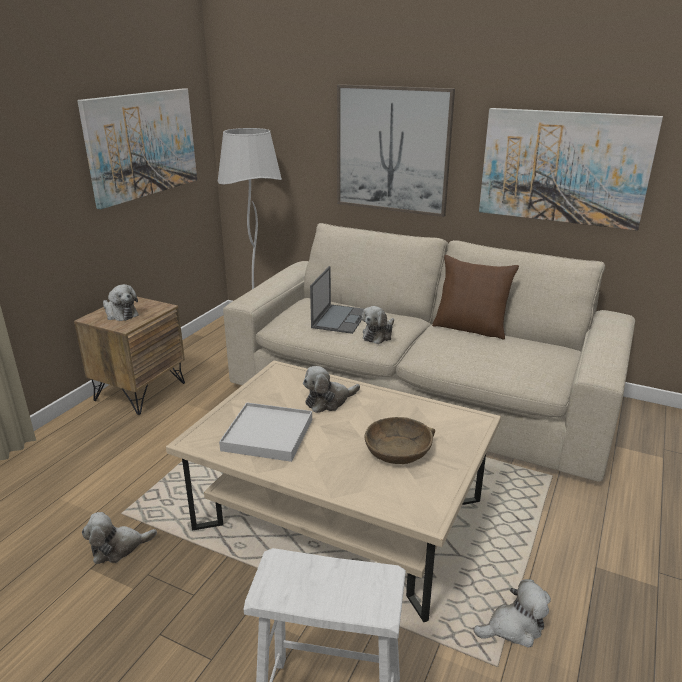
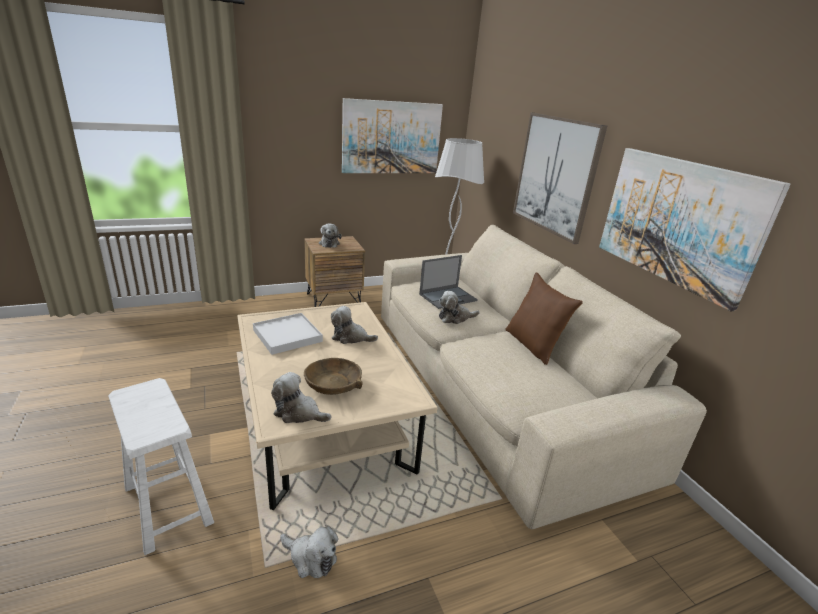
camera: 40 degrees right, 0 degrees up
plush toy [82,512,157,564] -> plush toy moved to [271,372,332,423]

